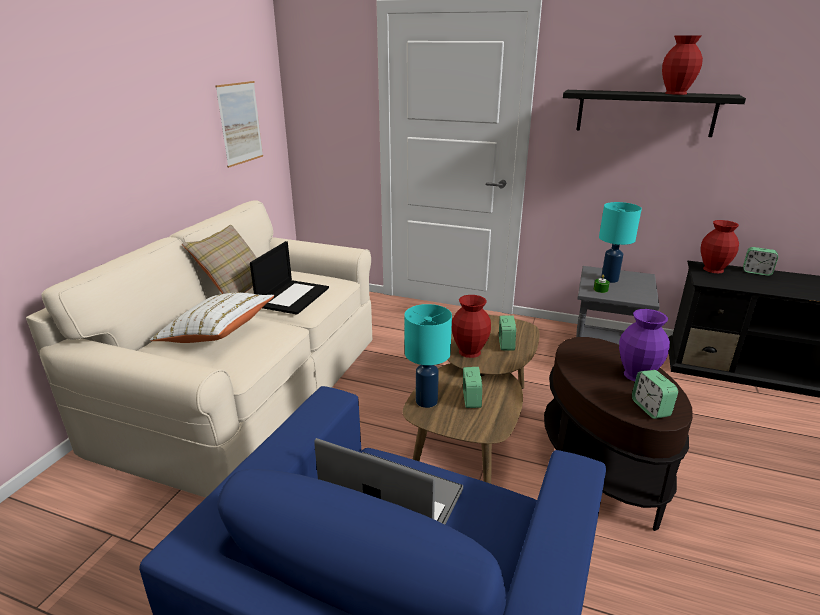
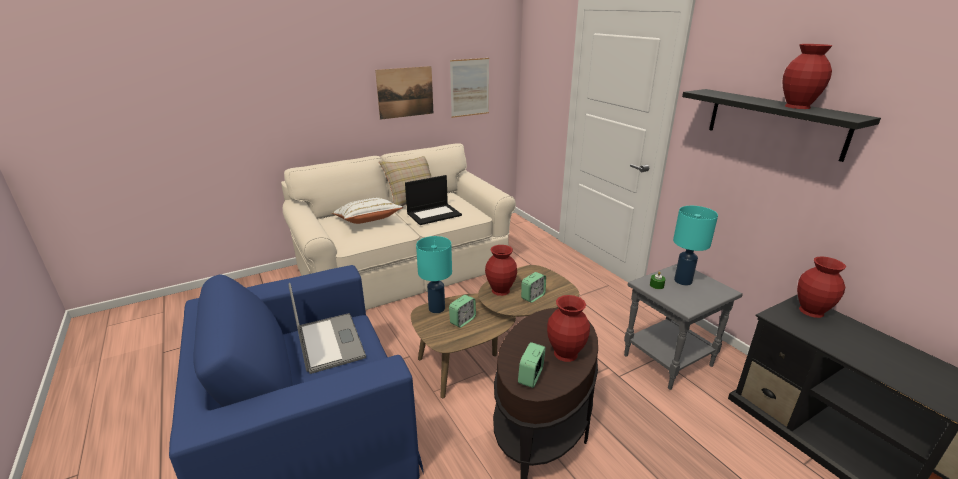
camera: 40 degrees right, 0 degrees up
purple vase [619,309,670,381] -> red vase [547,295,590,362]
alarm clock [743,247,778,276] -> none
none -> picture [375,66,433,120]

